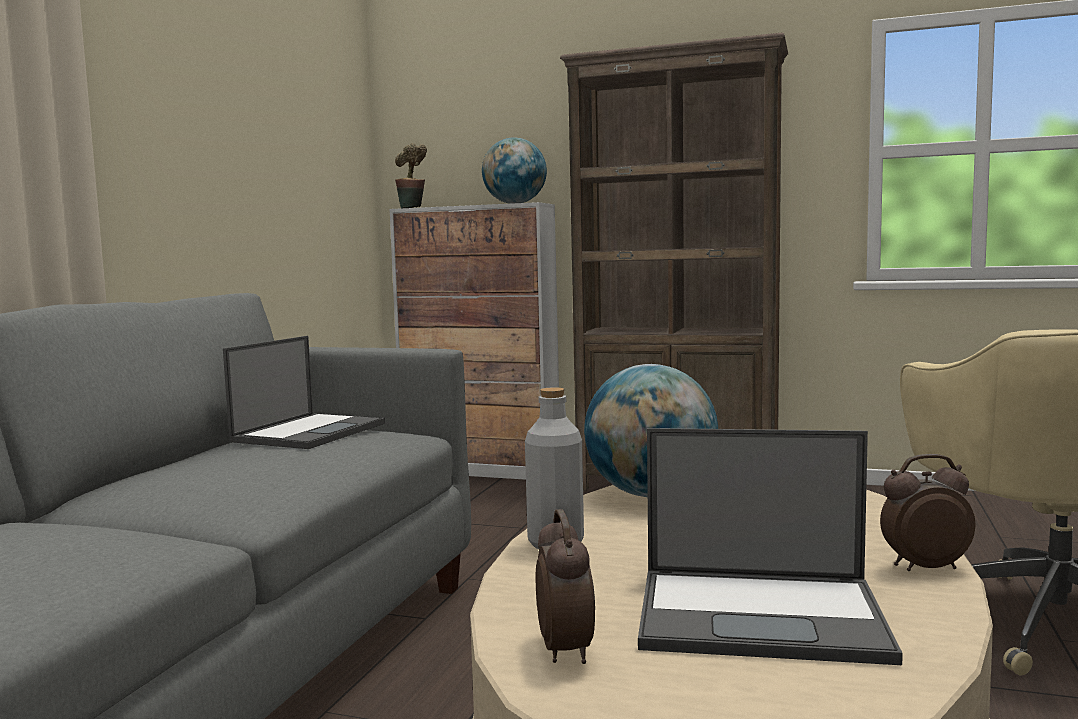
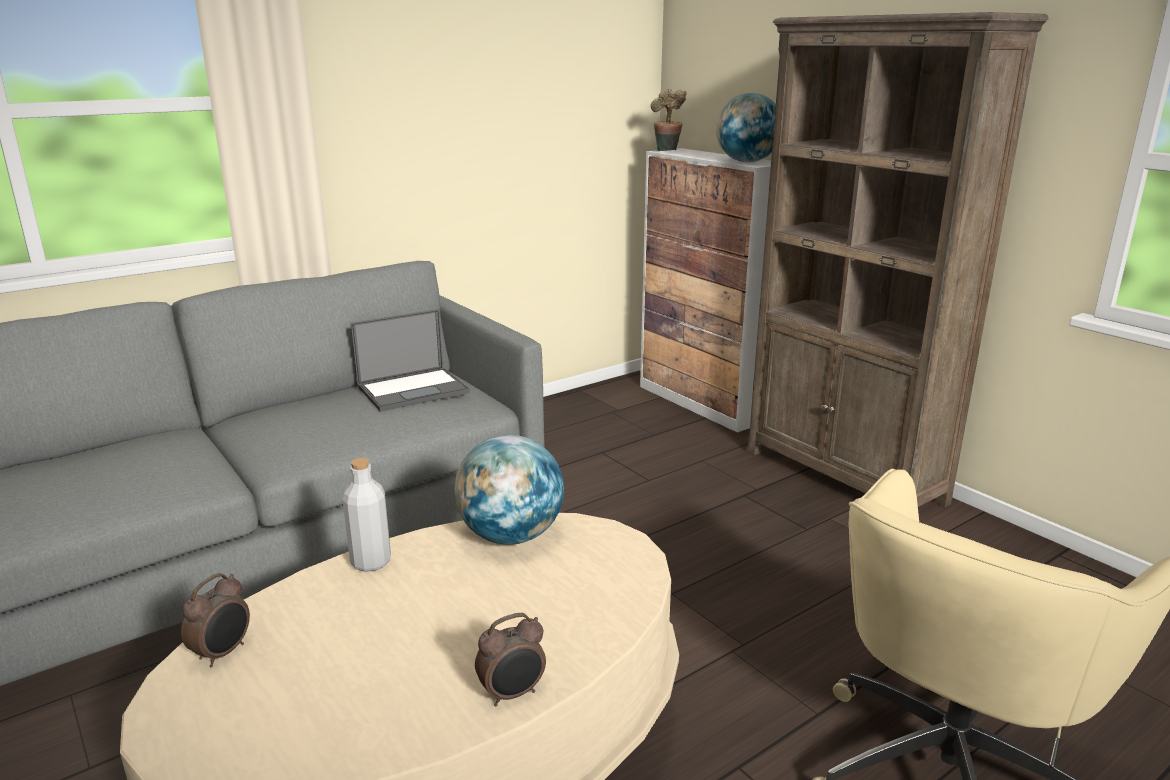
camera: 35 degrees right, 15 degrees up
laptop [638,428,903,665] -> none
alarm clock [880,454,975,571] -> alarm clock turned 120 degrees clockwise [475,613,546,706]

